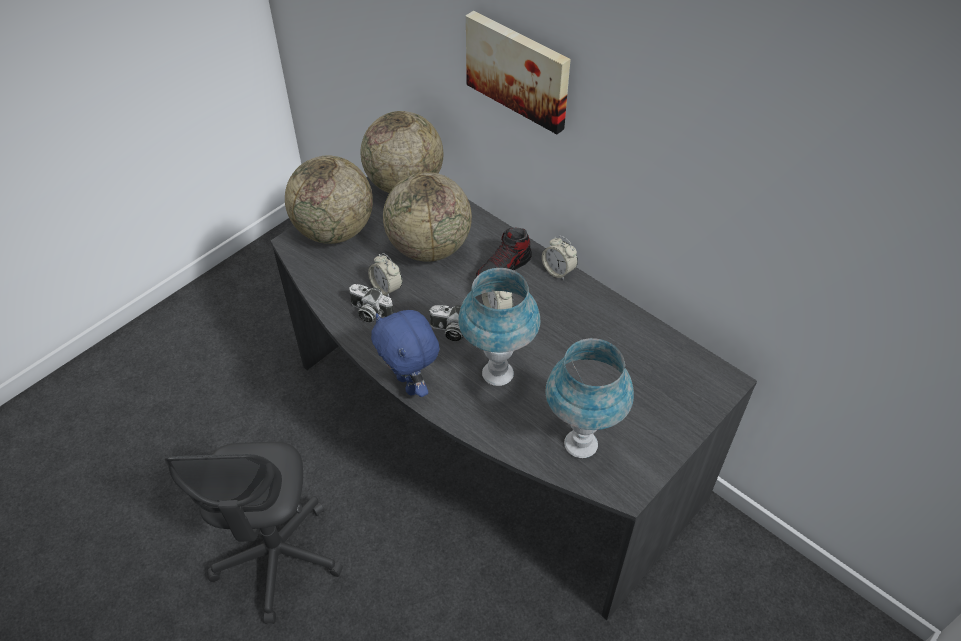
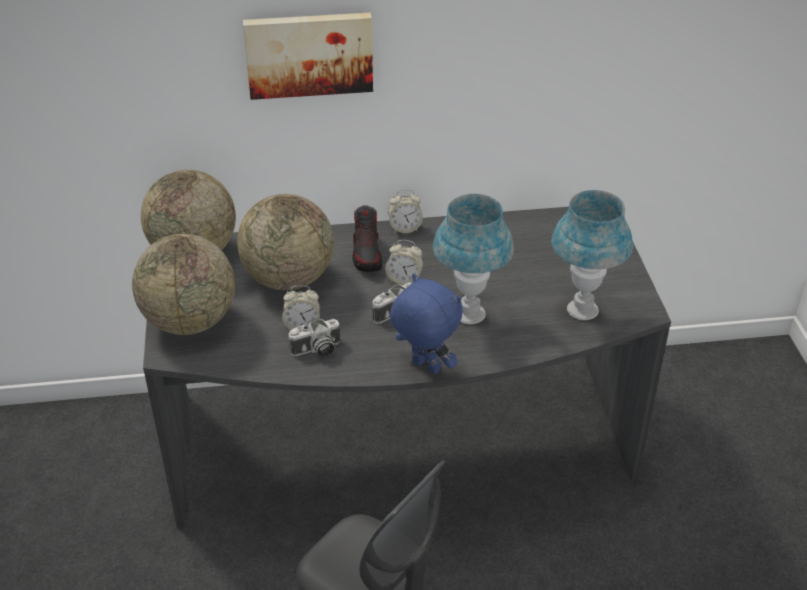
camera: 50 degrees left, 10 degrees down
blue plush toy [371,310,440,397] -> blue plush toy turned 150 degrees counterclockwise [390,274,463,374]

